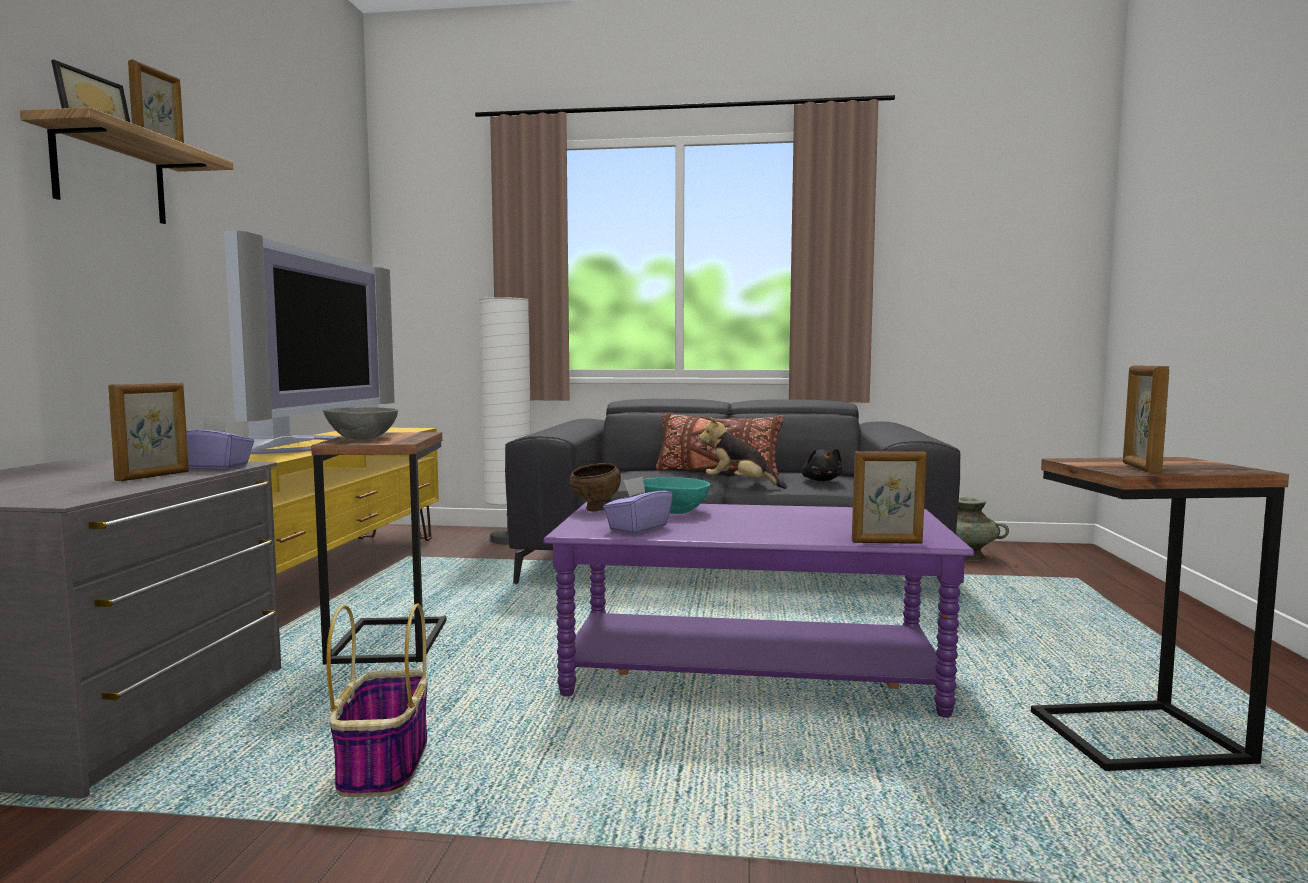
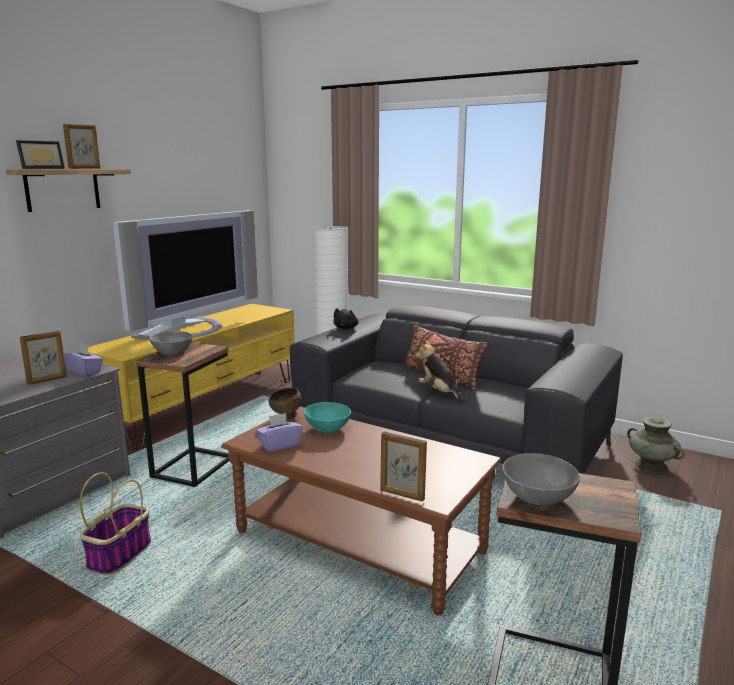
camera: 25 degrees right, 10 degrees up
purple coffee table [544,502,974,718] -> brown coffee table [221,406,501,615]
black plush toy [802,448,842,481] -> black plush toy moved to [333,308,358,329]
picture frame [1123,365,1169,474] -> grey bowl [502,453,580,505]

